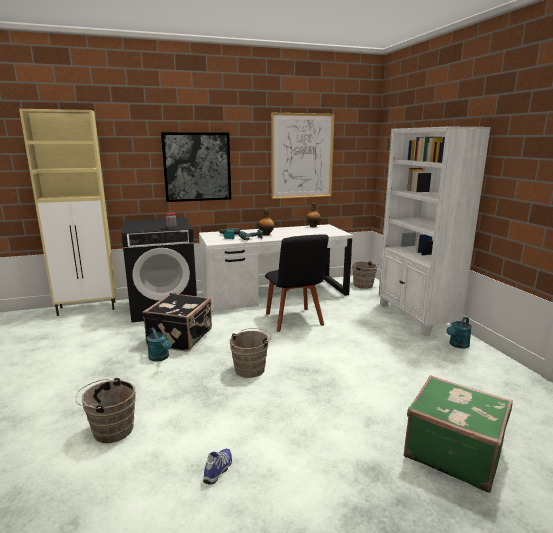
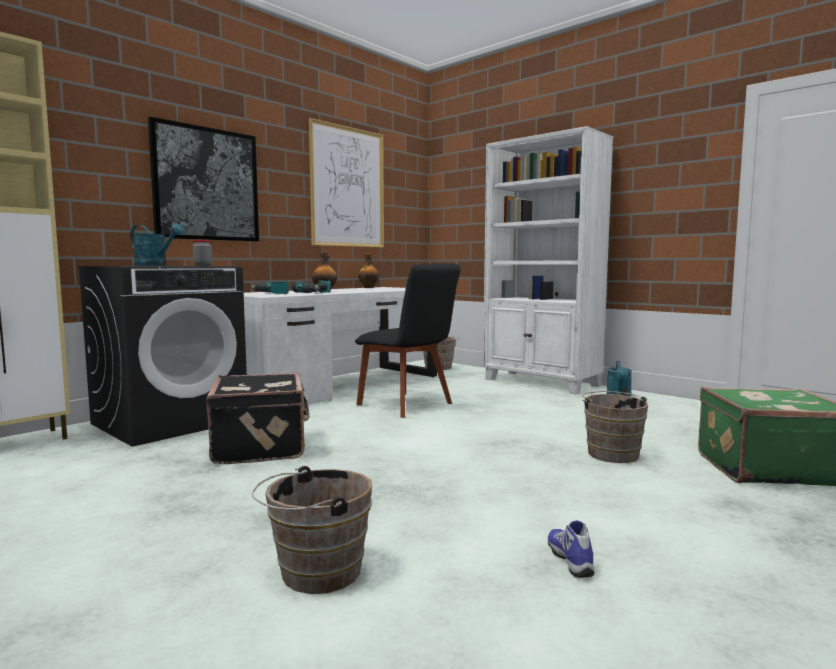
camera: 30 degrees left, 10 degrees down
turquoise watering can [147,327,172,362] -> turquoise watering can moved to [130,223,184,266]
brown bucket [230,328,272,378] -> brown bucket moved to [582,391,648,463]

